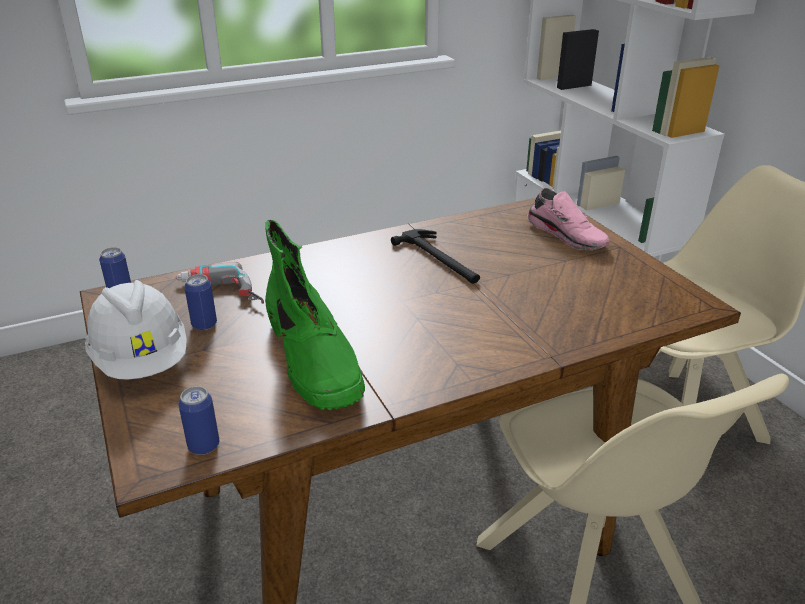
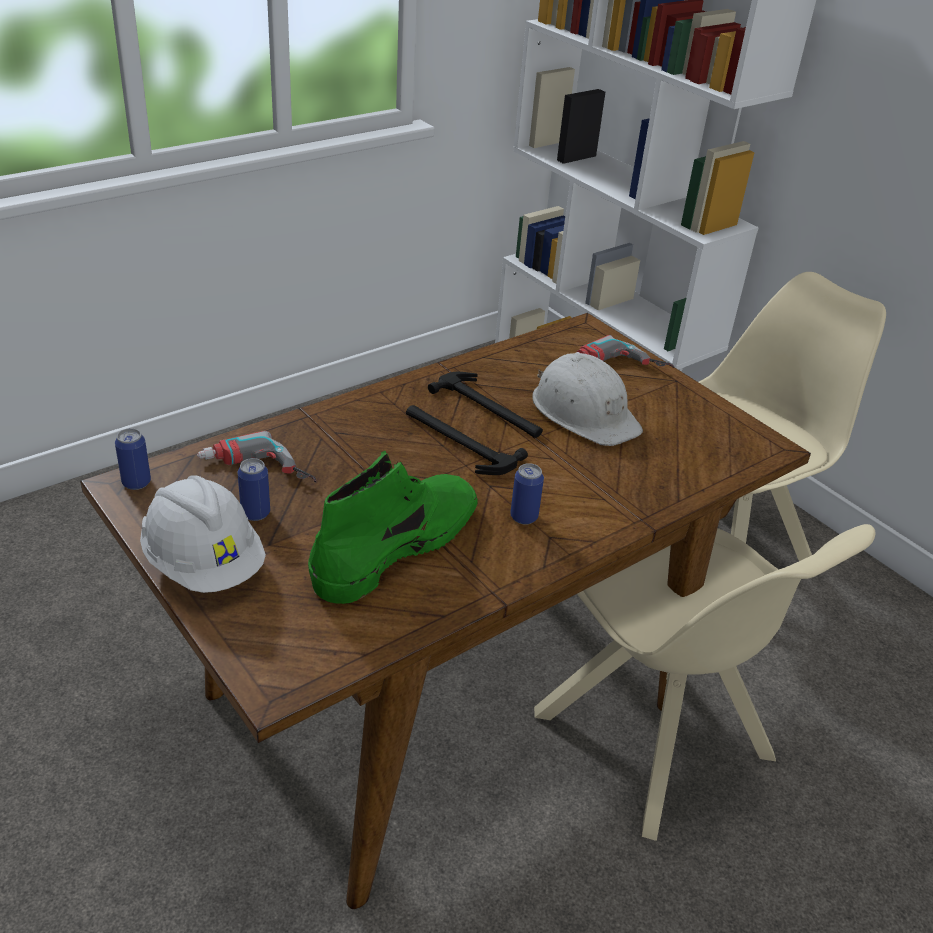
camera: 15 degrees left, 5 degrees up
can [178,386,220,455] -> can moved to [510,463,544,525]
green boot [265,220,365,410] -> green boot turned 105 degrees counterclockwise [308,451,478,604]
pink shoe [527,188,610,250] -> power drill [574,335,674,368]
none -> hammer [406,405,528,475]
none -> white hard hat [532,353,643,446]

